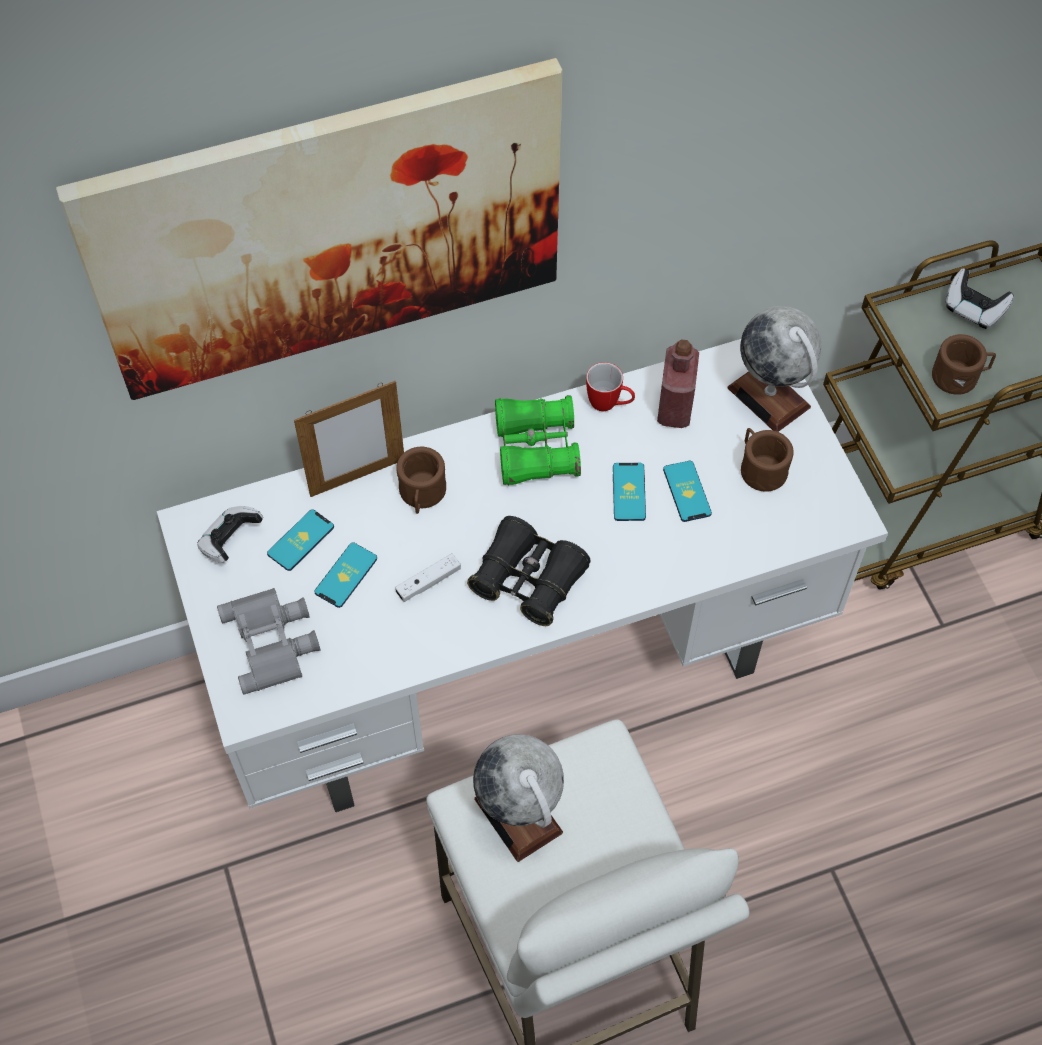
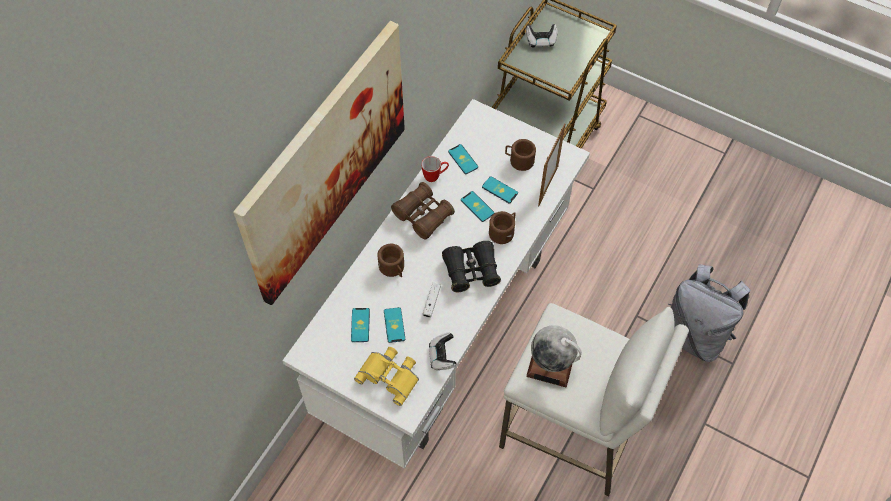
camera: 40 degrees left, 0 degrees up
game controller [197,506,263,563] -> game controller moved to [429,333,457,370]
grey binoculars [217,588,320,695] -> yellow binoculars [354,347,419,406]
picture frame [294,381,404,497] -> picture frame moved to [538,123,566,206]
green binoculars [495,395,581,485] -> brown binoculars [391,182,455,240]
red bottle [657,339,699,428] -> phone [448,144,478,174]
globe [727,306,821,432] -> none
brown mug [932,334,996,395] -> brown mug moved to [489,211,516,244]
none -> grey backpack [668,264,751,362]

